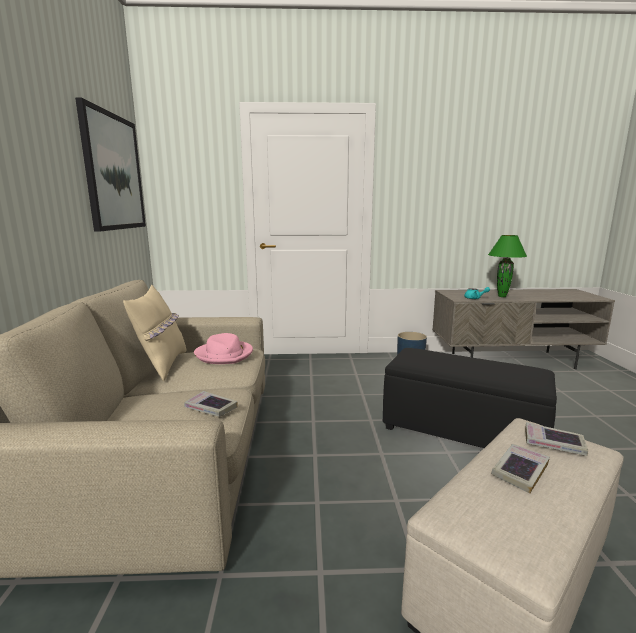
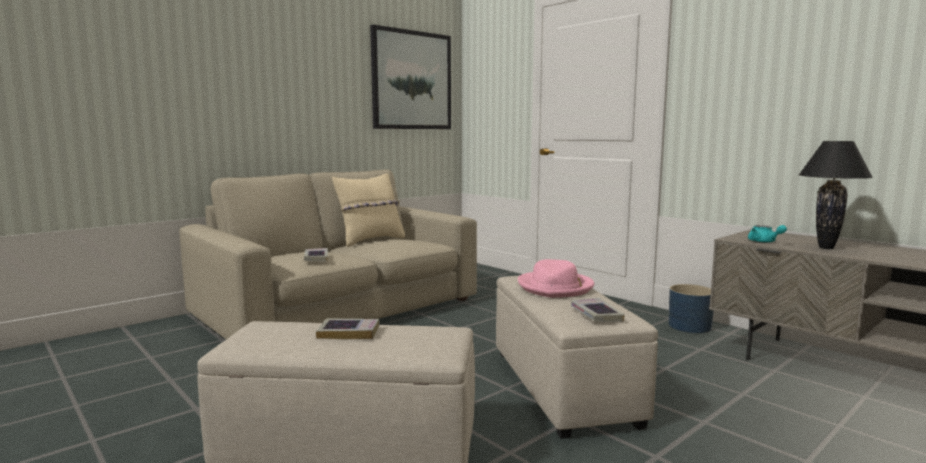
camera: 50 degrees right, 5 degrees down
pink hat [194,333,253,364] -> pink hat moved to [518,259,594,298]
black ottoman [383,348,557,448] -> beige ottoman [496,276,658,439]
green table lamp [488,235,527,297] -> black table lamp [799,141,873,249]
book [525,422,588,456] -> book moved to [571,298,625,322]

